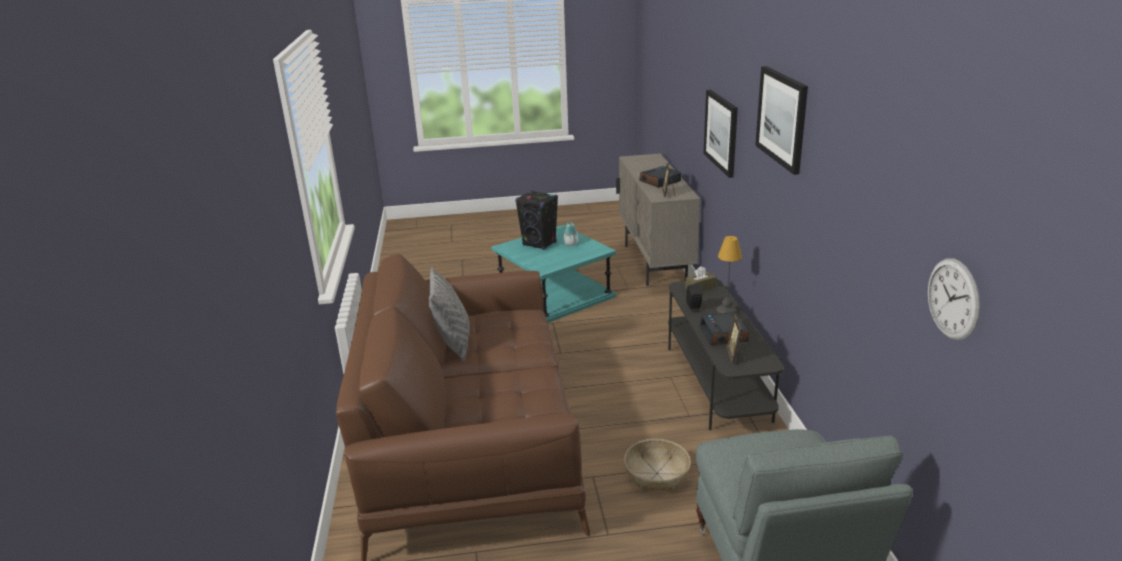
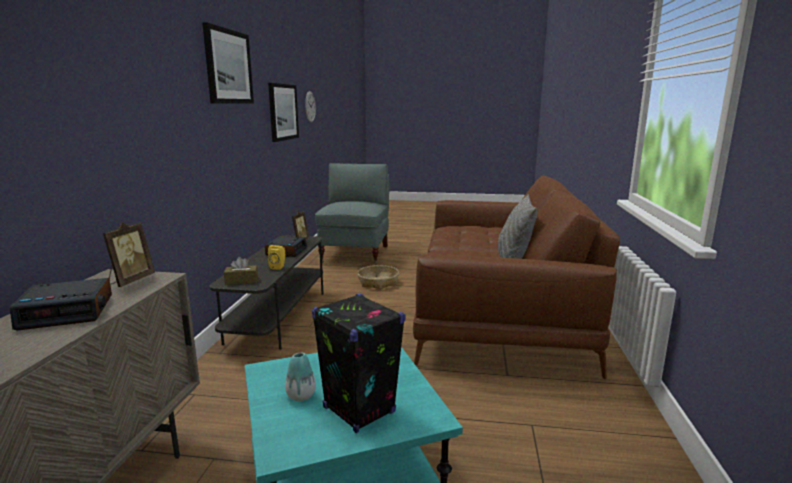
camera: 165 degrees left, 10 degrees down
black speaker [686,284,702,312] -> yellow speaker [268,245,285,270]
picture [703,89,738,178] -> picture moved to [268,83,299,142]
table lamp [717,236,742,313] -> none

